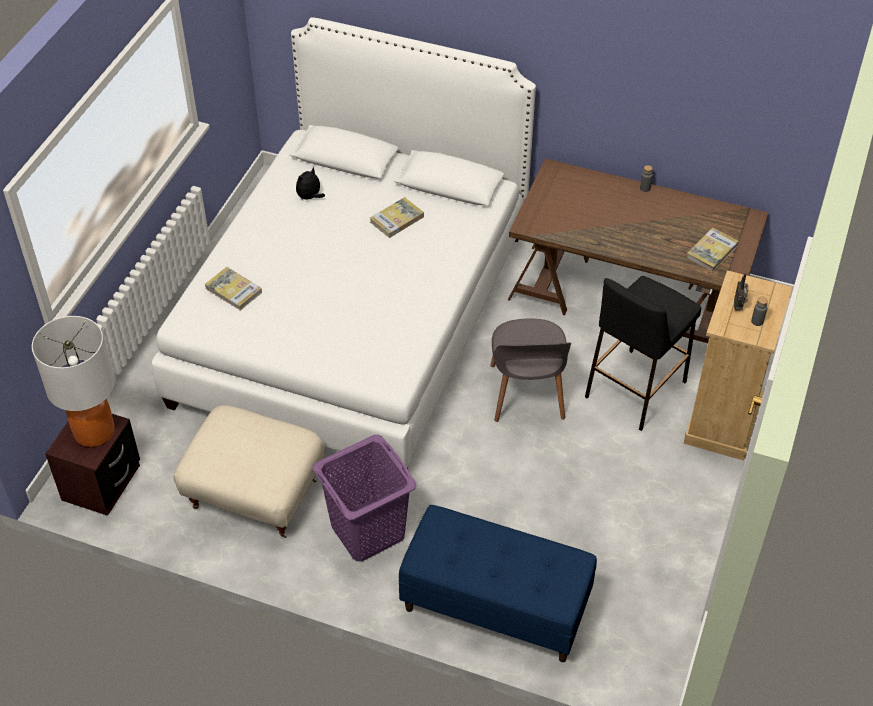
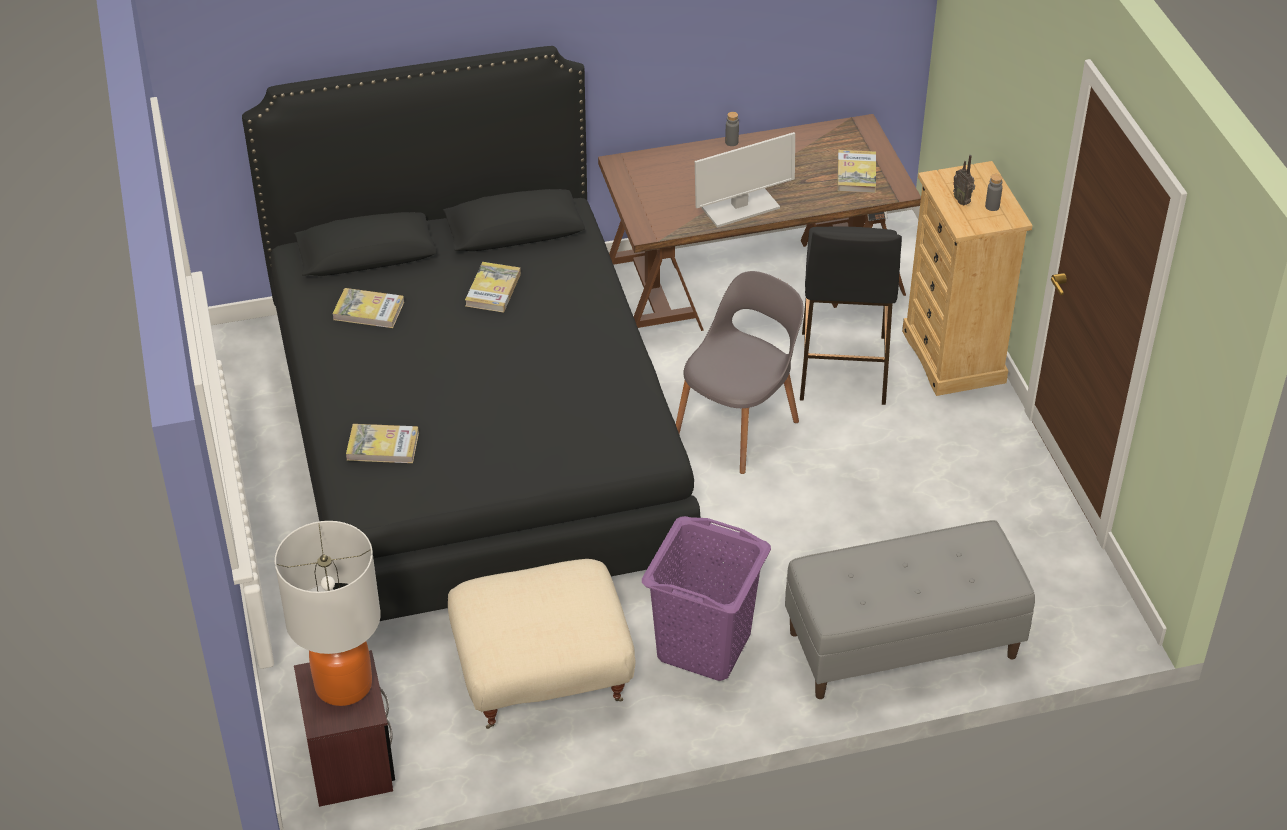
camera: 35 degrees left, 5 degrees down
white bed [152,17,536,469] -> black bed [242,46,700,621]
plush toy [296,167,325,199] -> book [332,288,404,328]
blue bench [398,505,597,662] -> grey bench [785,520,1035,699]
grey chair [490,318,571,422] -> grey chair turned 105 degrees counterclockwise [676,271,804,474]
none -> monitor [695,132,795,228]

